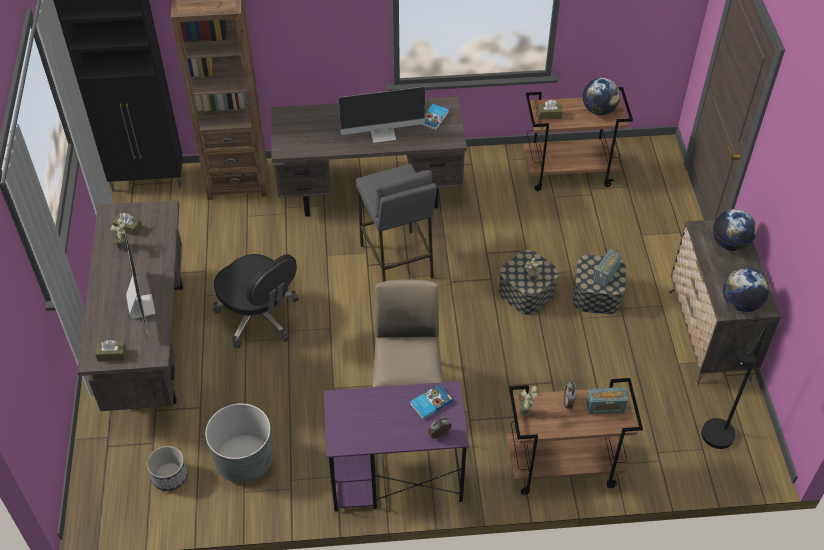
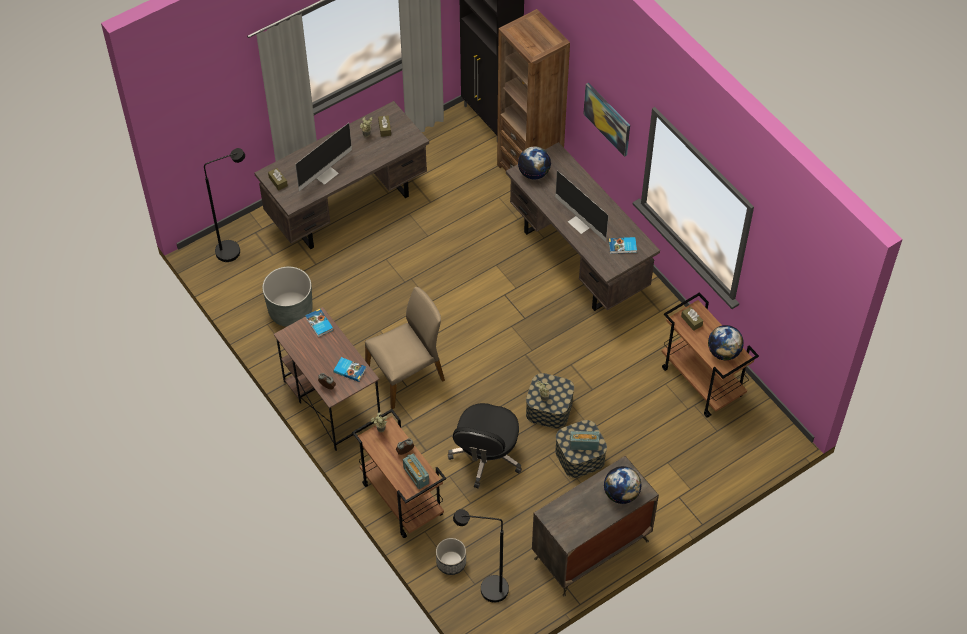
camera: 60 degrees right, 5 degrees up
planter [147,446,188,491] -> planter moved to [436,538,466,575]
black office chair [213,254,299,348] -> black office chair moved to [448,403,522,489]
purple desk [324,381,469,511] -> brown desk [274,307,381,451]
grey stool [356,164,437,282] -> none
globe [723,268,769,312] -> globe moved to [518,146,551,179]
none -> black floor lamp [204,148,245,262]
none -> book [305,309,334,337]
none -> picture [583,83,630,157]

